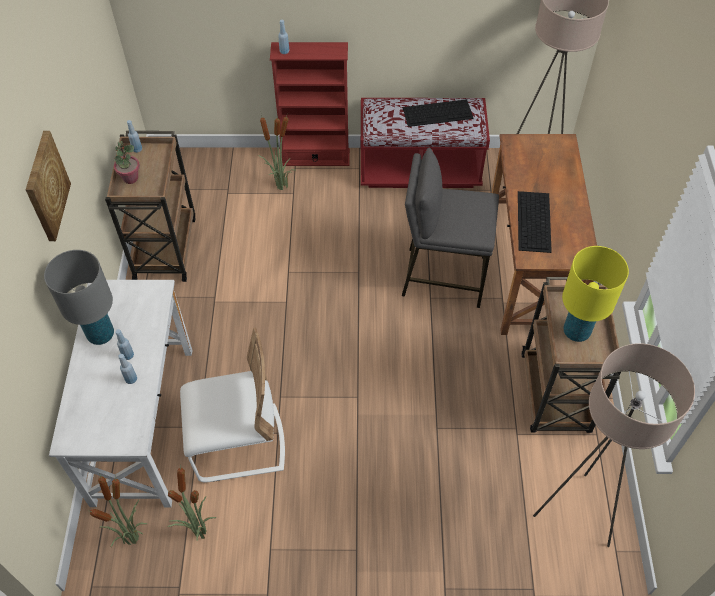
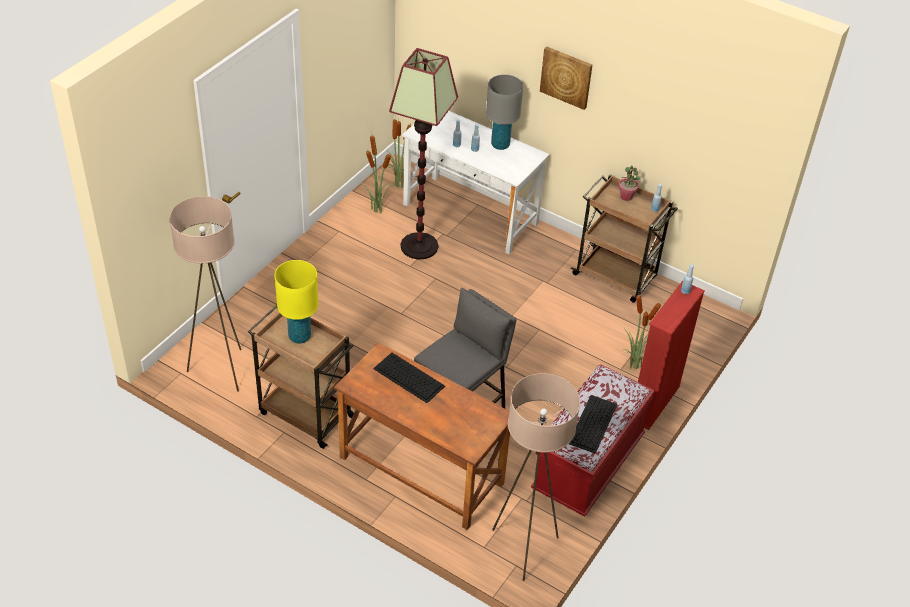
camera: 120 degrees right, 10 degrees down
white chair [180,327,285,482] -> floor lamp [389,48,458,260]

